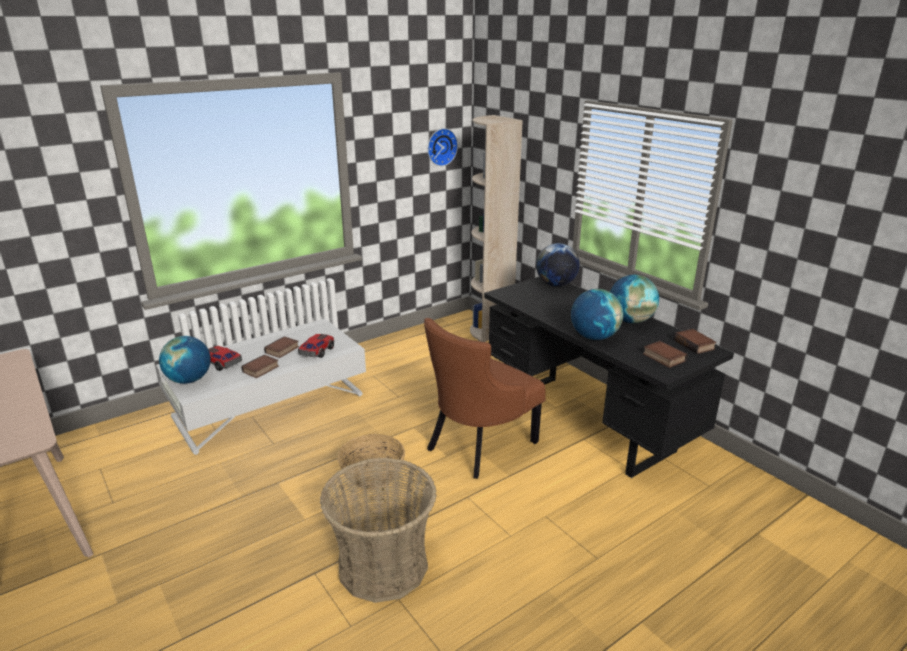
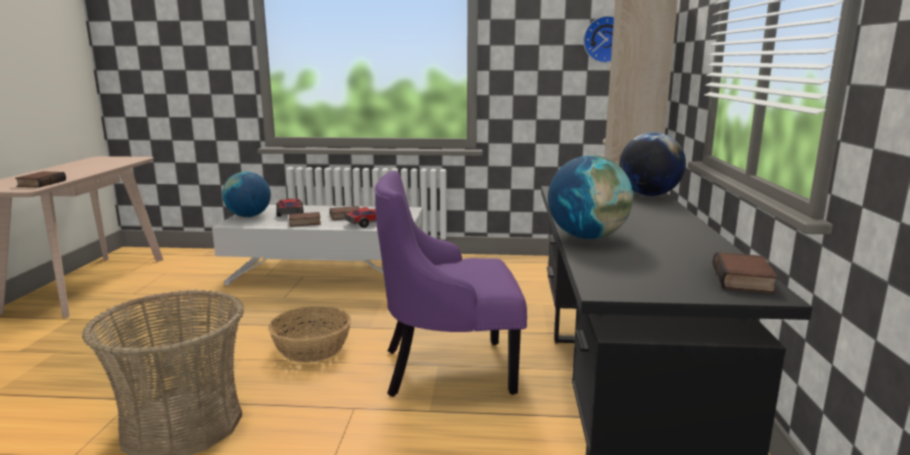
camera: 40 degrees right, 10 degrees down
brown chair [424,318,546,479] -> purple chair [374,171,527,397]
globe [610,275,659,323] -> none
book [643,341,687,368] -> book moved to [15,172,66,187]

